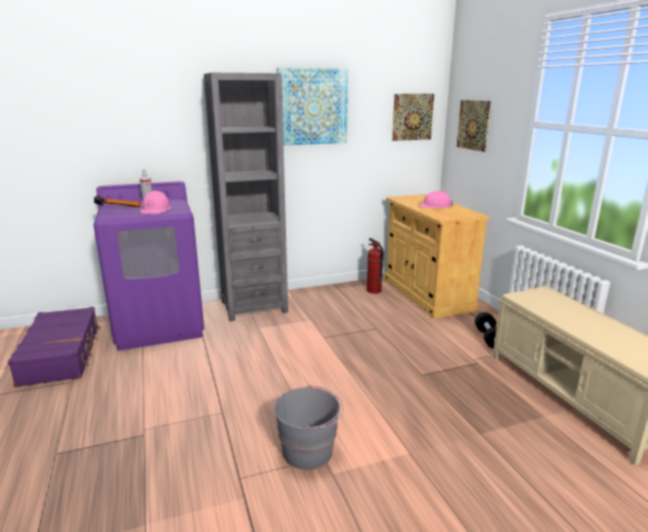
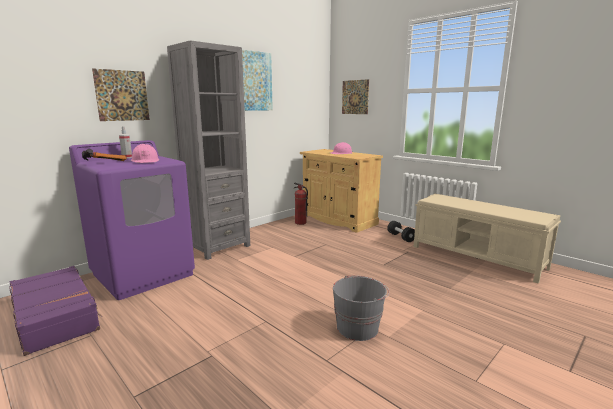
camera: 25 degrees left, 5 degrees down
picture [392,94,434,141] -> picture moved to [92,68,150,121]

